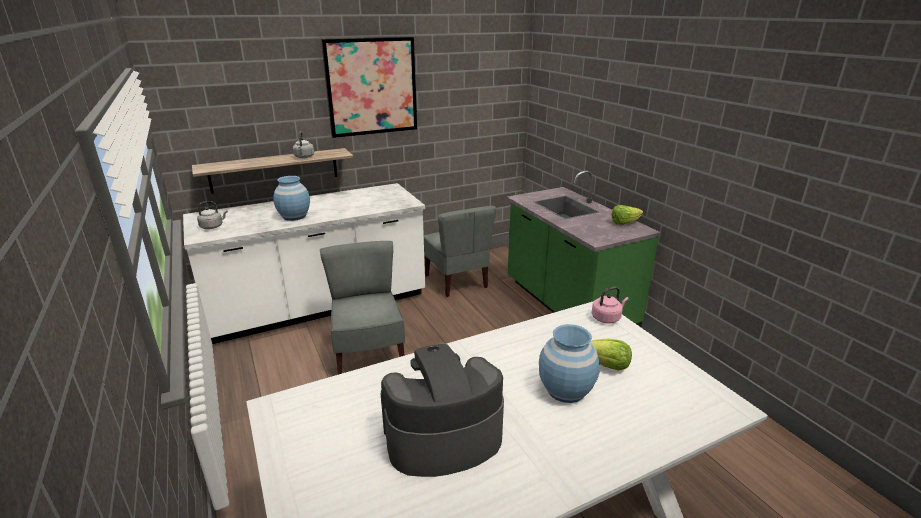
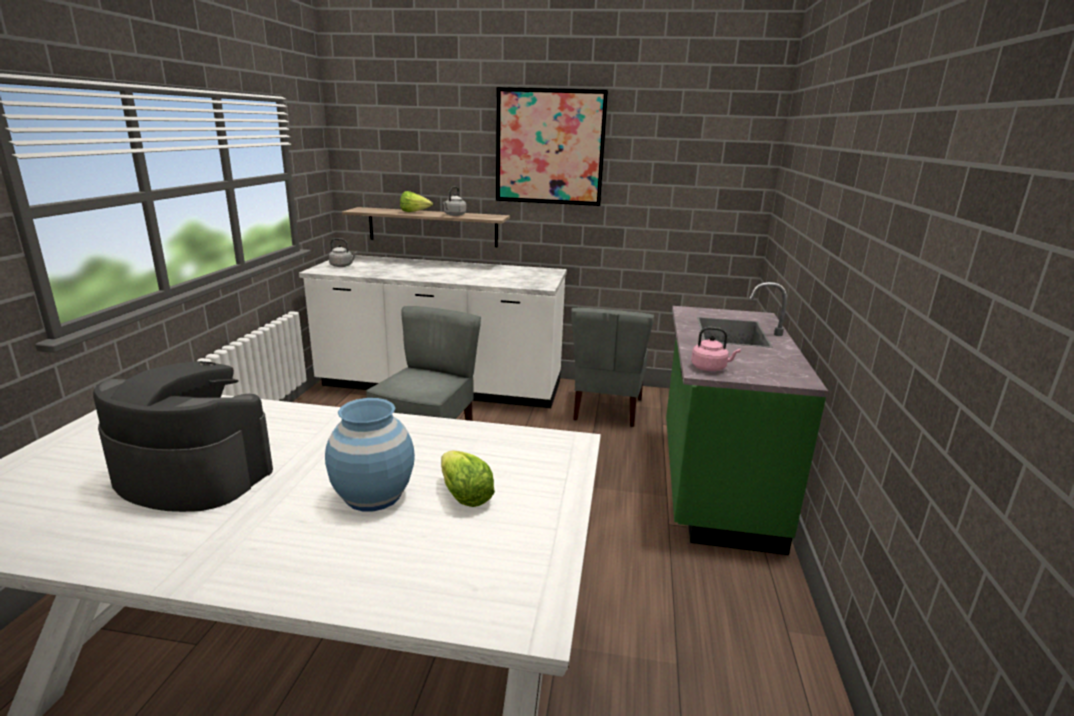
camera: 35 degrees right, 5 degrees down
blue vase [273,176,310,221] -> none
pink kettle [591,287,629,323] -> pink kettle moved to [691,327,741,371]
lettuce [612,205,643,225] -> lettuce moved to [400,191,433,212]

